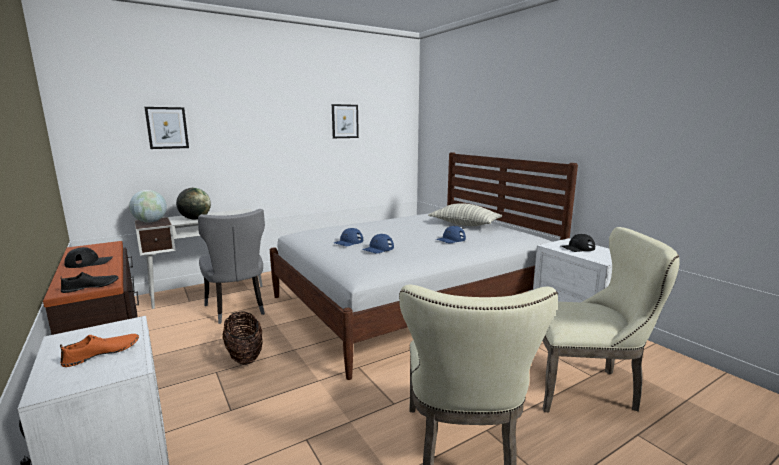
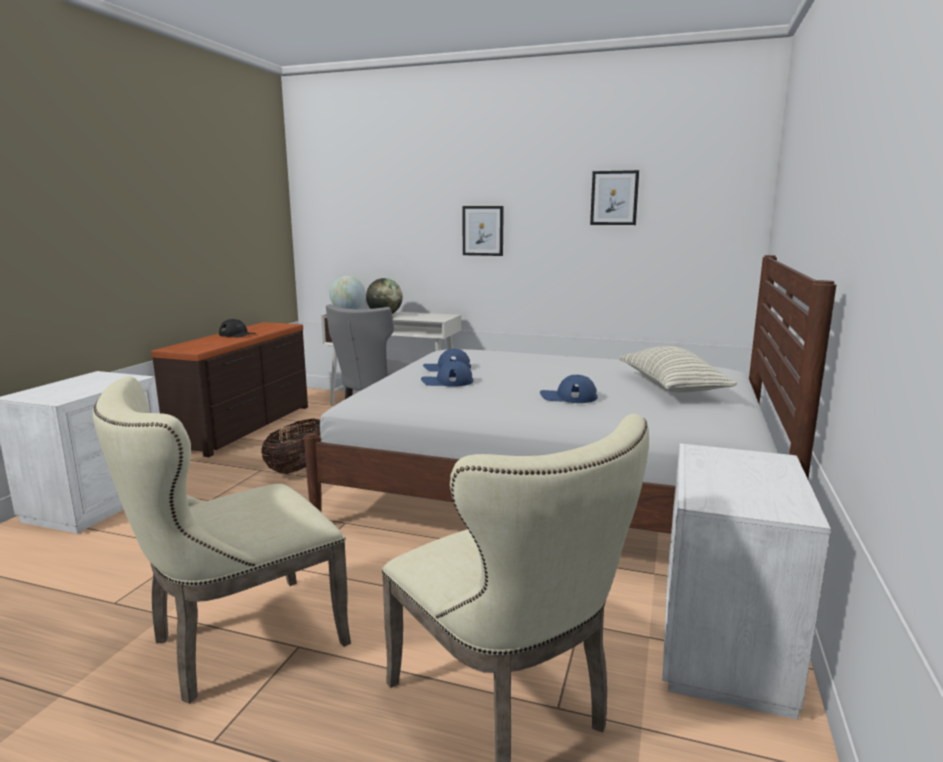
camera: 50 degrees right, 0 degrees up
black shoe [60,272,118,293] -> none
orange shoe [60,334,139,367] -> none
picture [144,107,189,149] -> picture moved to [463,206,504,256]
black cap [561,234,595,252] -> none

